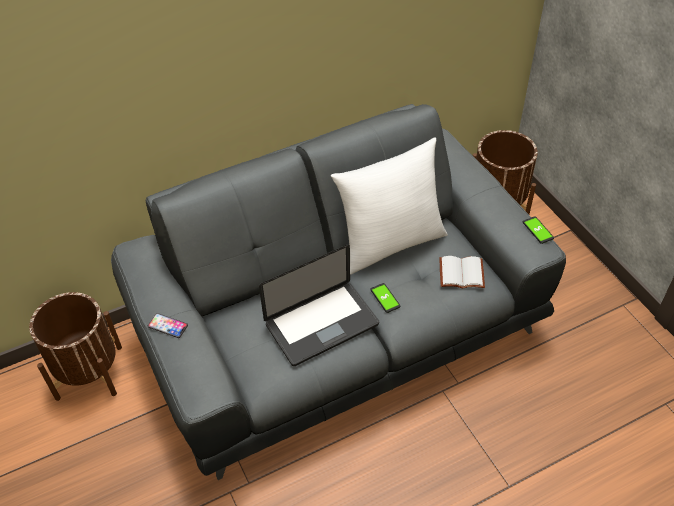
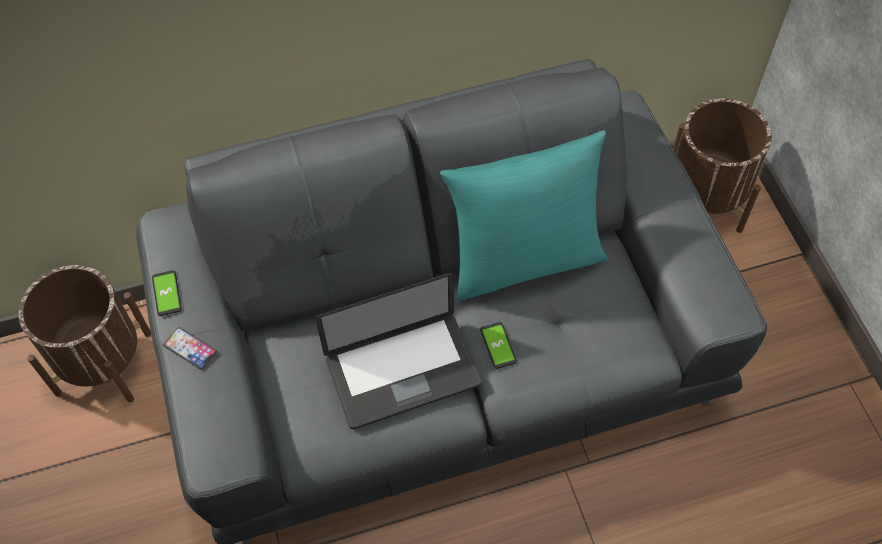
camera: 10 degrees right, 10 degrees up
white pillow [331,137,448,275] -> turquoise pillow [440,130,608,301]
white book [439,256,485,288] -> none
phone [523,216,554,244] -> phone moved to [152,270,182,316]

